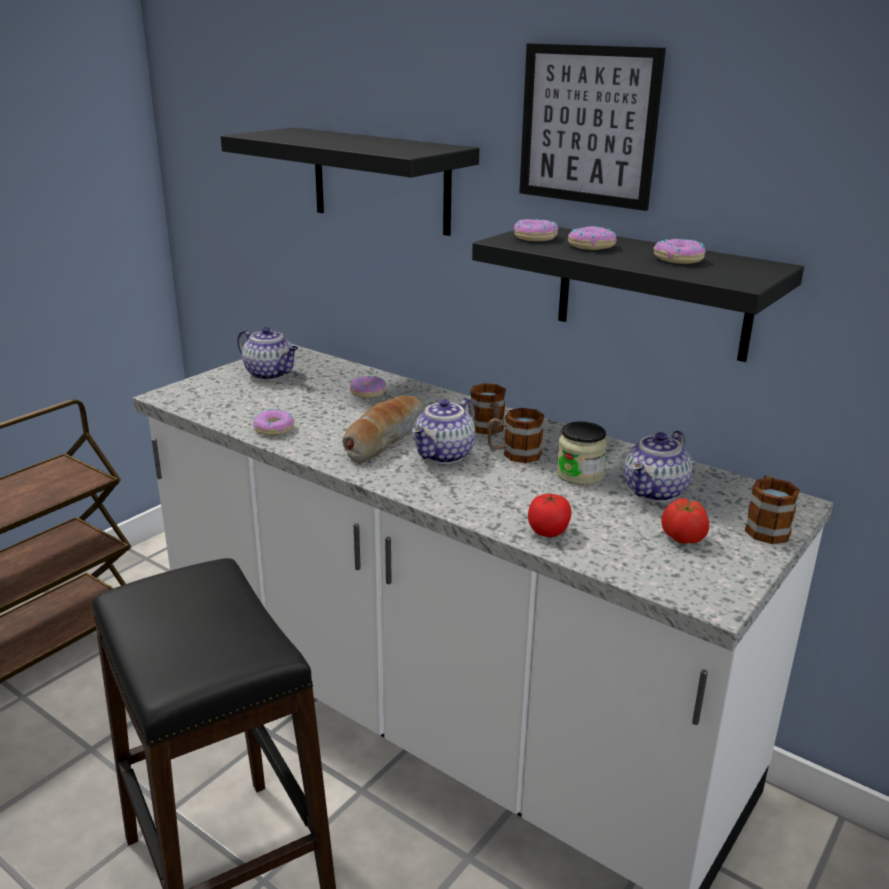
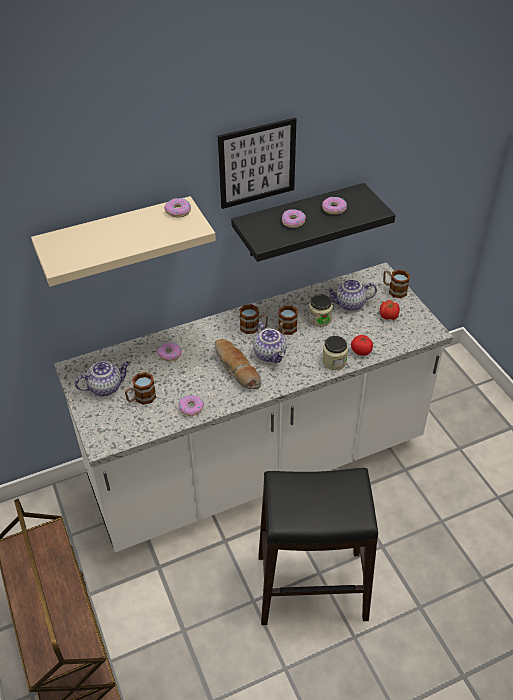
camera: 60 degrees left, 20 degrees up
black shelf [221,127,479,236] -> beige shelf [31,196,216,286]
donut [514,219,558,241] -> donut moved to [164,198,191,218]
teapot [624,430,692,502] -> teapot turned 105 degrees clockwise [326,279,377,311]
none -> mug [125,372,156,405]
none -> jar [322,336,348,370]

